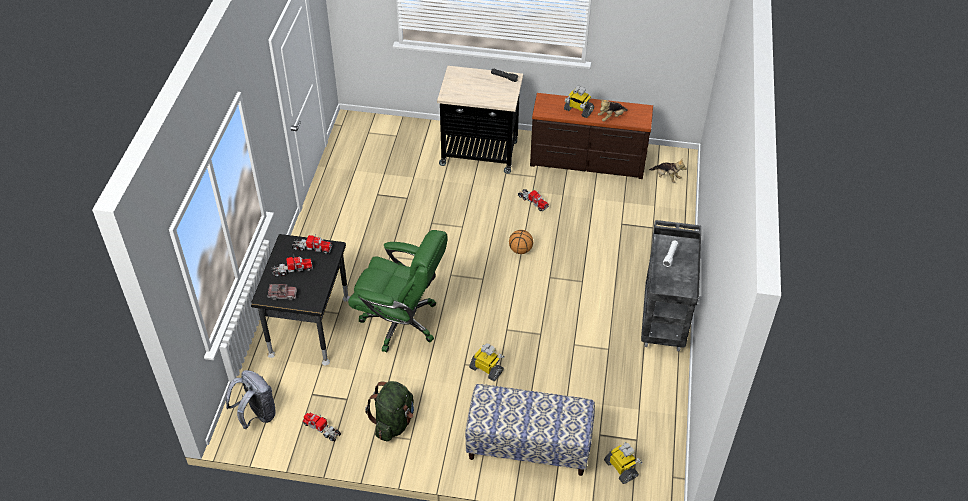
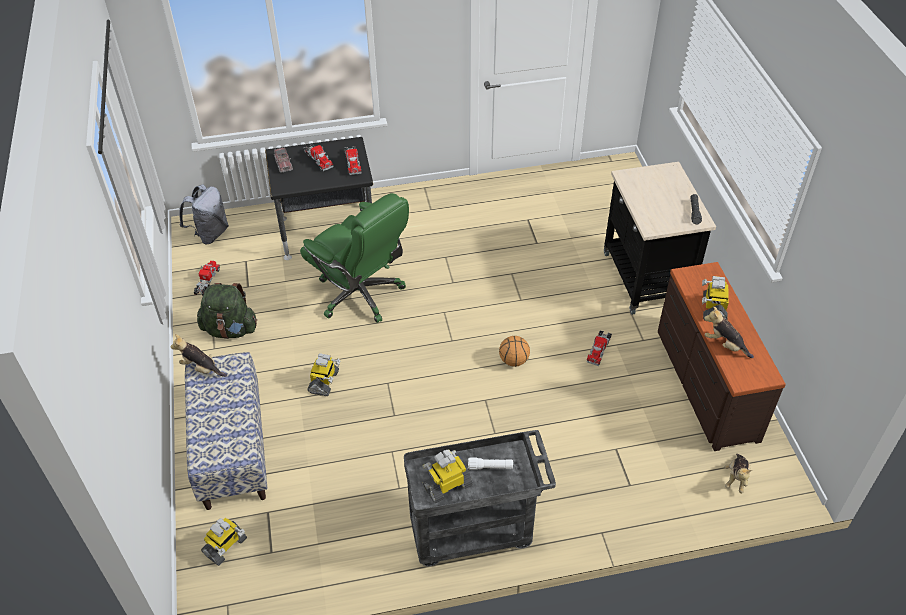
camera: 70 degrees right, 0 degrees up
green office chair [348,230,447,352] -> green office chair turned 45 degrees counterclockwise [300,193,409,323]
none -> plush toy [170,334,227,377]
none -> toy robot [422,449,473,503]

